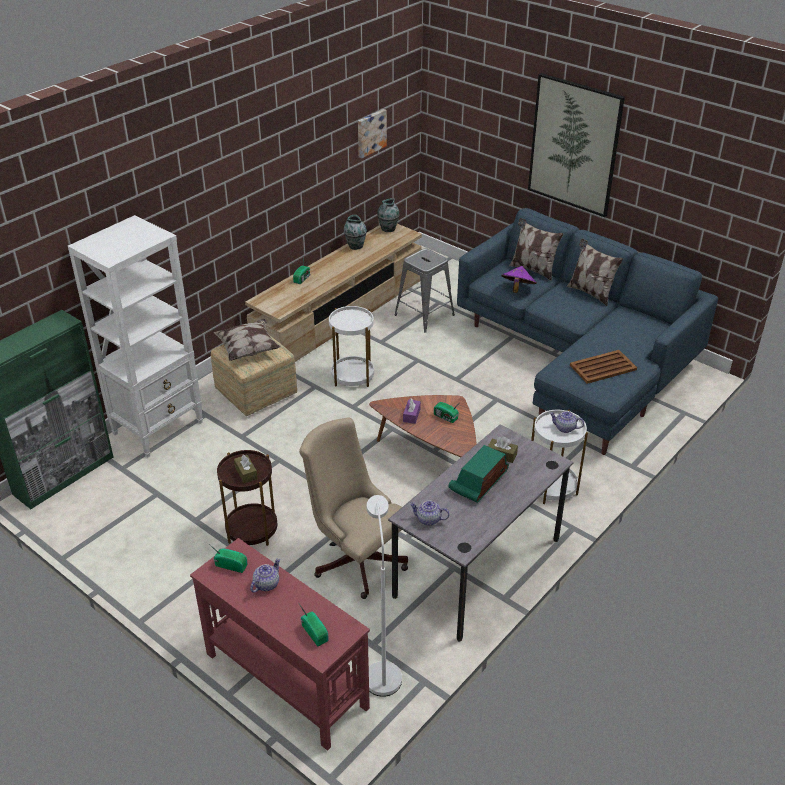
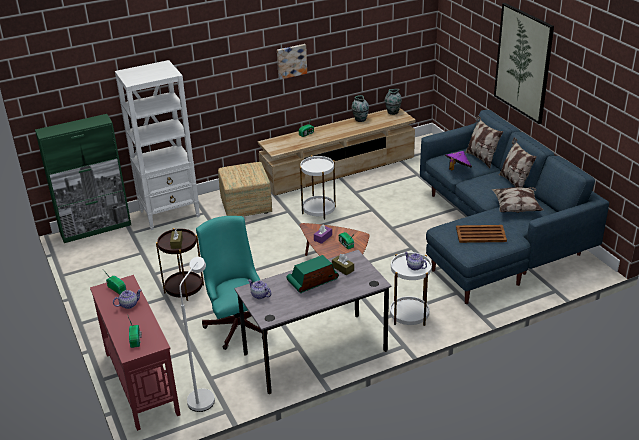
camera: 25 degrees right, 5 degrees down
pillow [213,319,281,361] -> pillow moved to [492,187,543,213]
beige office chair [299,418,408,599] -> turquoise office chair [196,216,268,350]
picture [358,109,387,158] -> picture moved to [277,44,307,80]
grey stool [395,248,455,333] -> none

